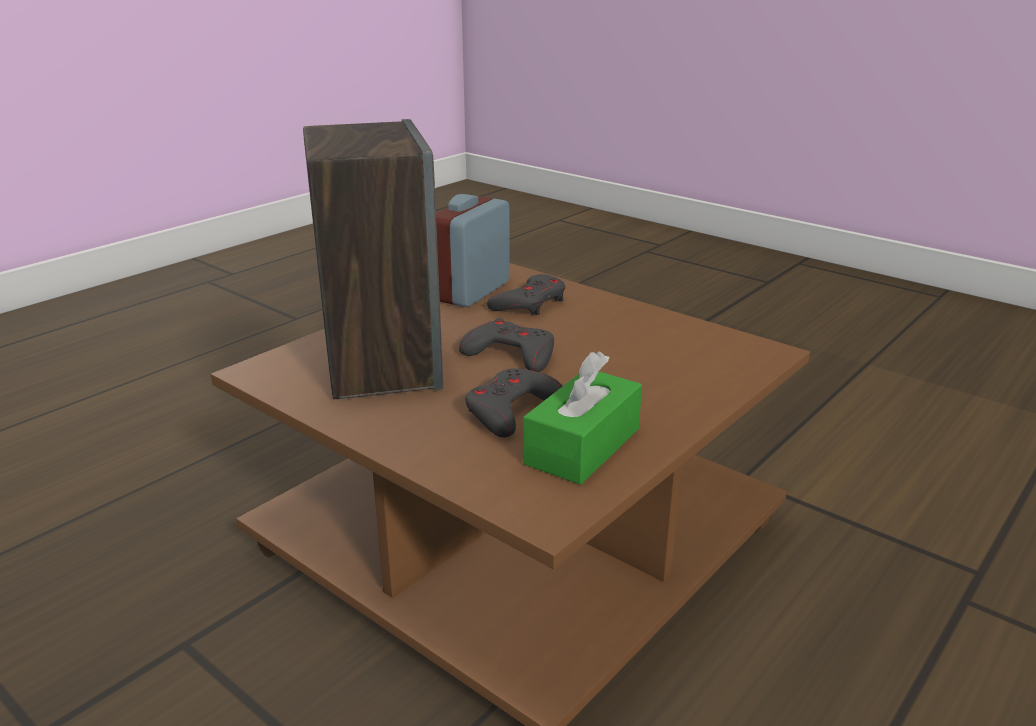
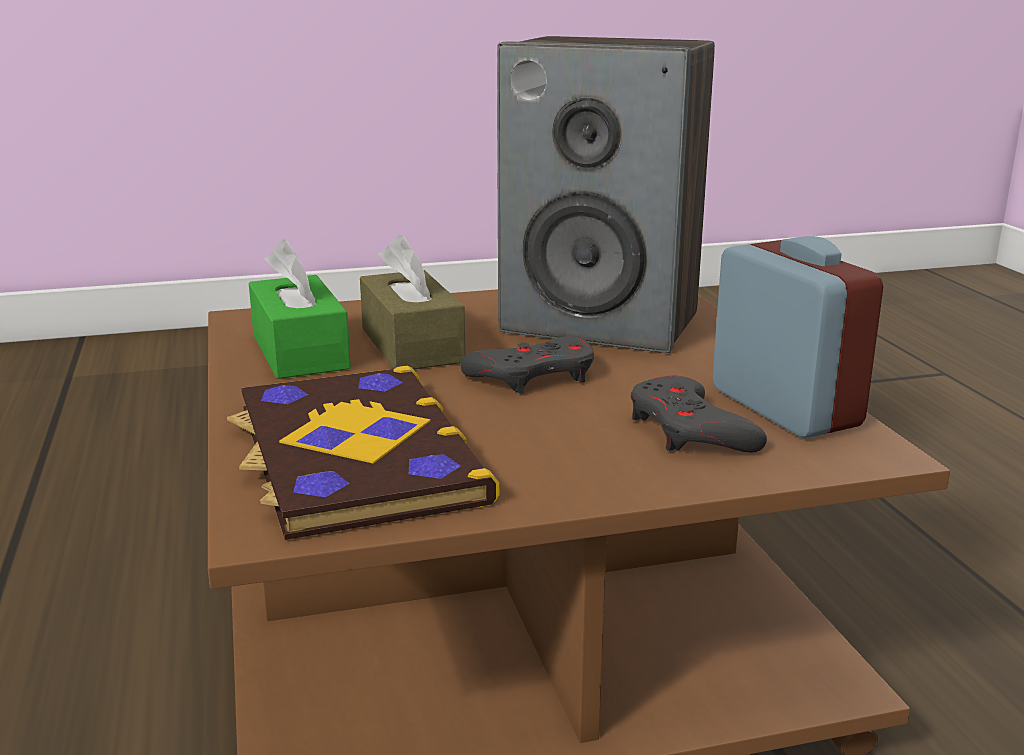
camera: 125 degrees right, 5 degrees down
grey game controller [465,368,562,438] -> brown tissue box [360,235,465,369]
none -> book [227,365,499,540]

